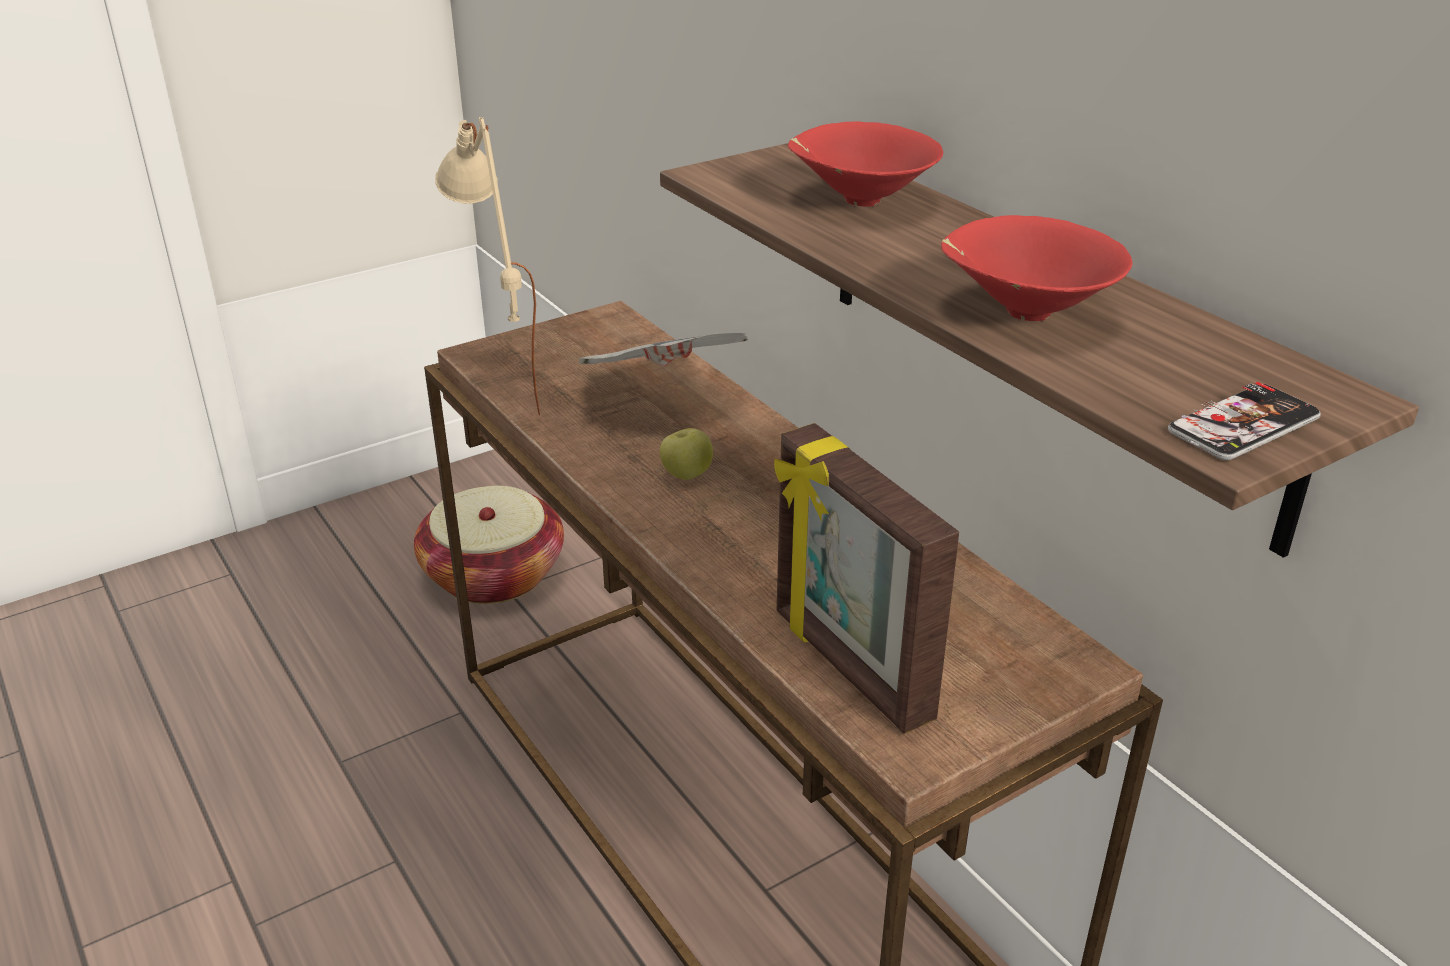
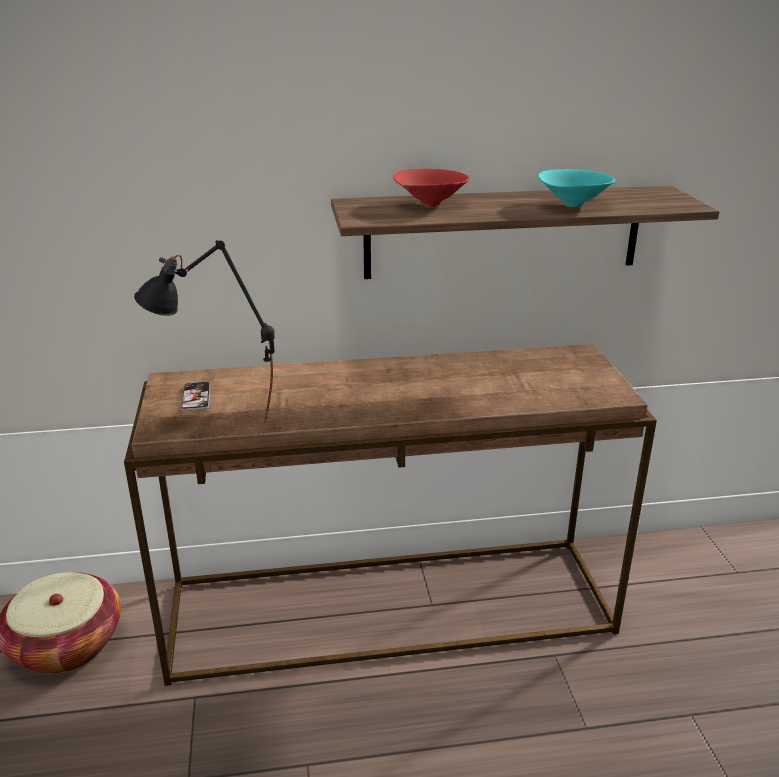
camera: 65 degrees left, 5 degrees down
beige table lamp [435,117,540,415] -> black table lamp [134,240,275,423]
newspaper [579,333,748,367] -> none
apple [660,428,713,480] -> none
picture frame [774,423,959,734] -> none
red bowl [941,215,1133,321] -> turquoise bowl [538,169,615,207]
phone [1168,382,1321,460] -> phone moved to [181,382,210,411]

